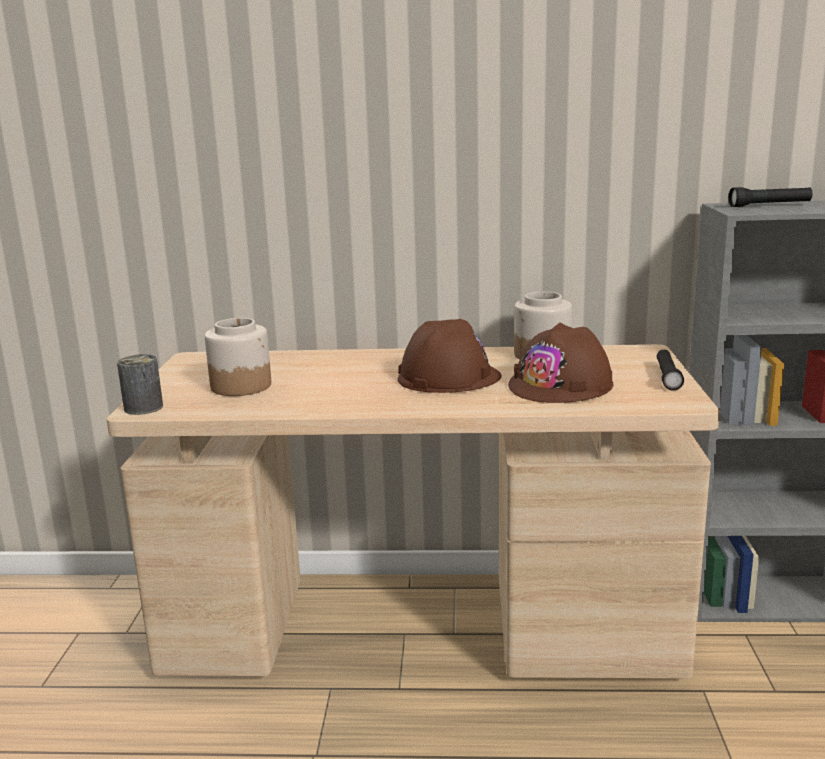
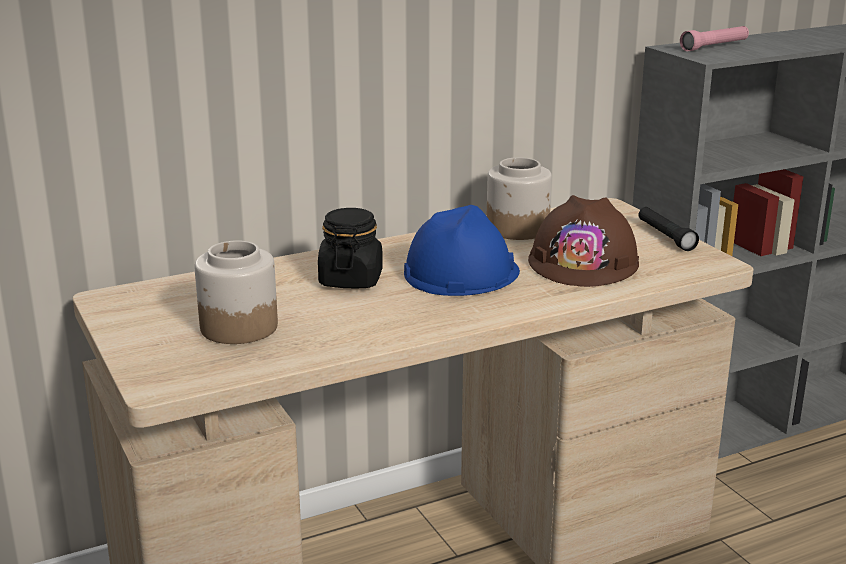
camera: 30 degrees left, 5 degrees up
can [117,354,163,415] -> none
brown hard hat [398,319,502,393] -> blue hard hat [404,205,520,296]
black flashlight [729,187,813,207] -> pink flashlight [680,26,749,51]
none -> black jar [318,208,383,289]

